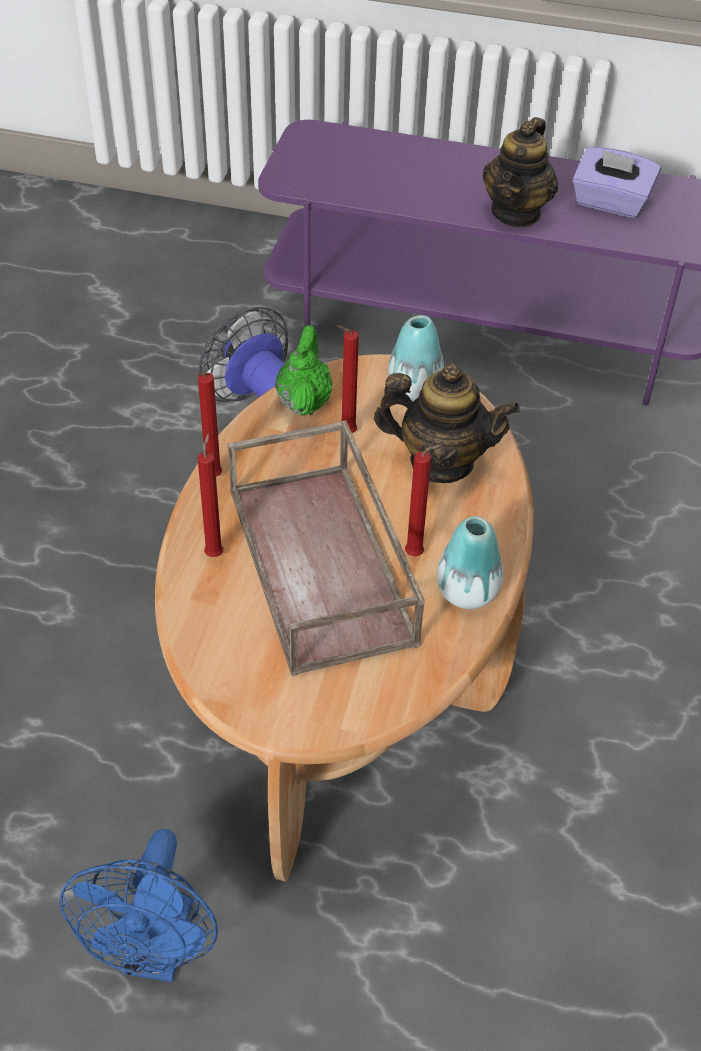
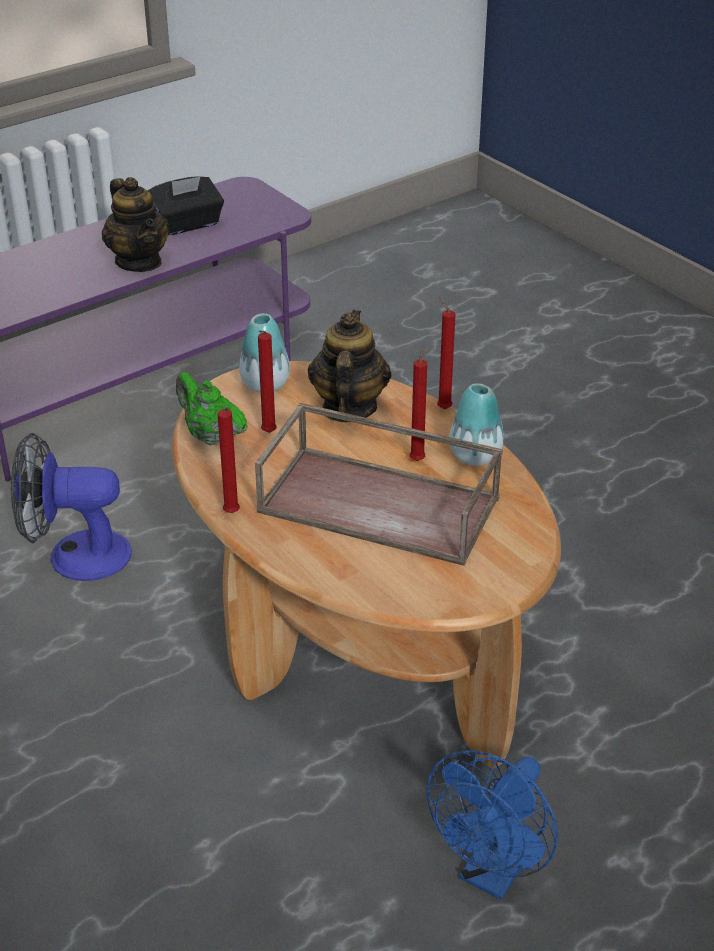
camera: 50 degrees left, 10 degrees down
blue fan [60,829,218,982] -> blue fan turned 75 degrees clockwise [427,750,558,900]
red candle [198,433,223,557] -> red candle moved to [437,297,456,409]
teapot [374,363,520,483] -> teapot turned 45 degrees counterclockwise [308,310,391,422]
purple tissue box [573,147,661,218] -> black tissue box [147,176,224,235]

